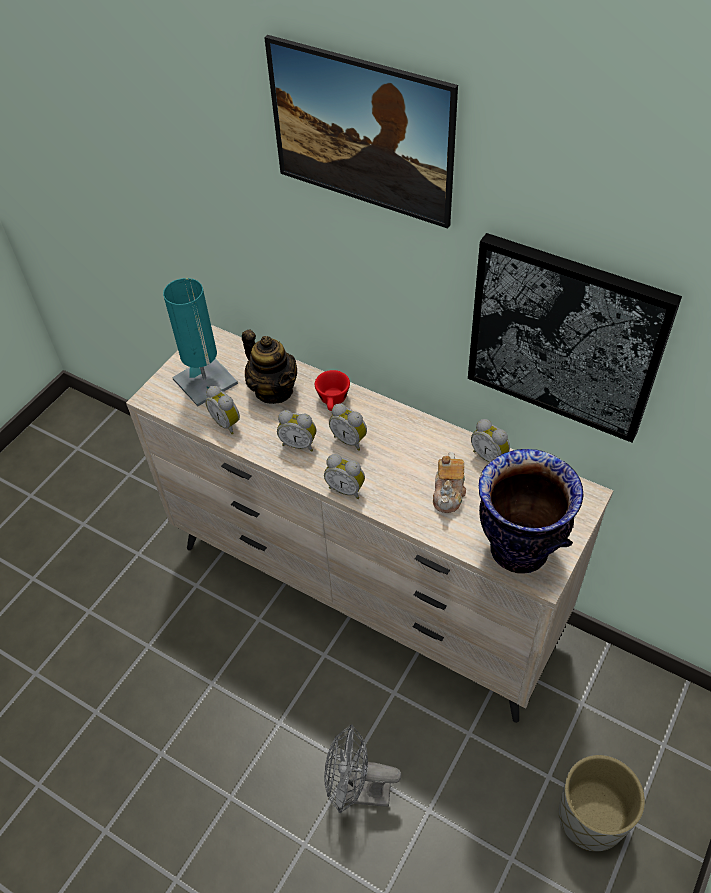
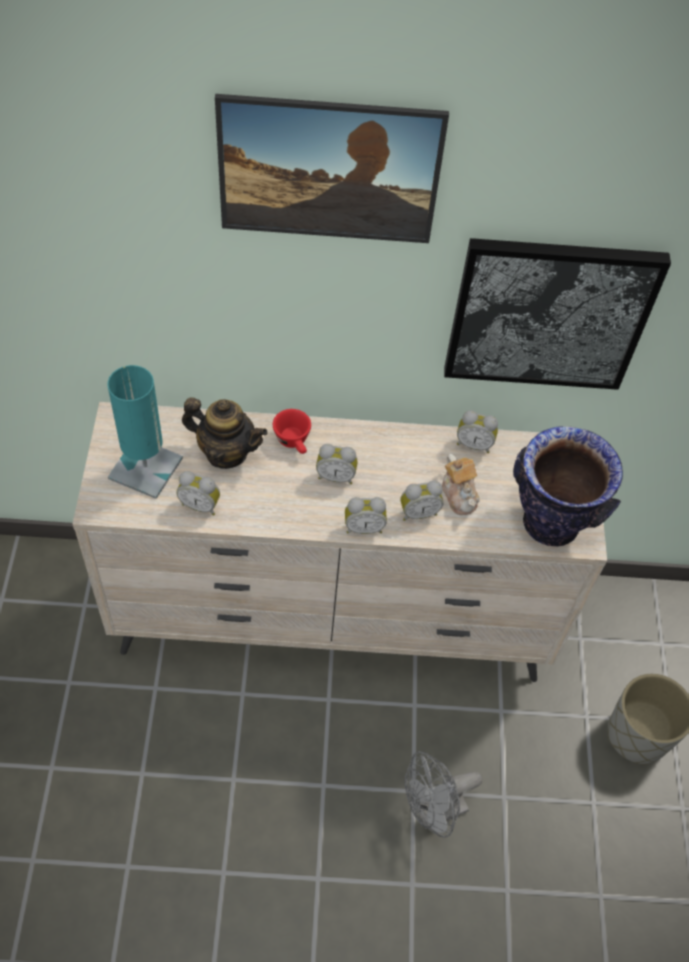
camera: 35 degrees left, 5 degrees up
alarm clock [277,410,316,452] -> alarm clock moved to [401,481,443,521]

